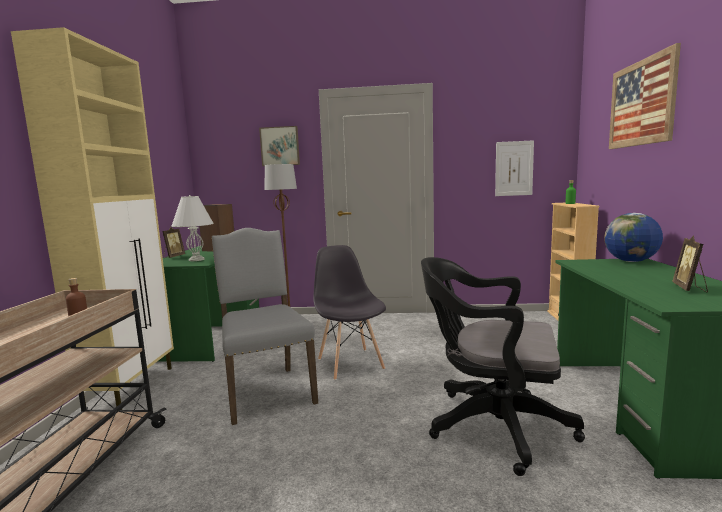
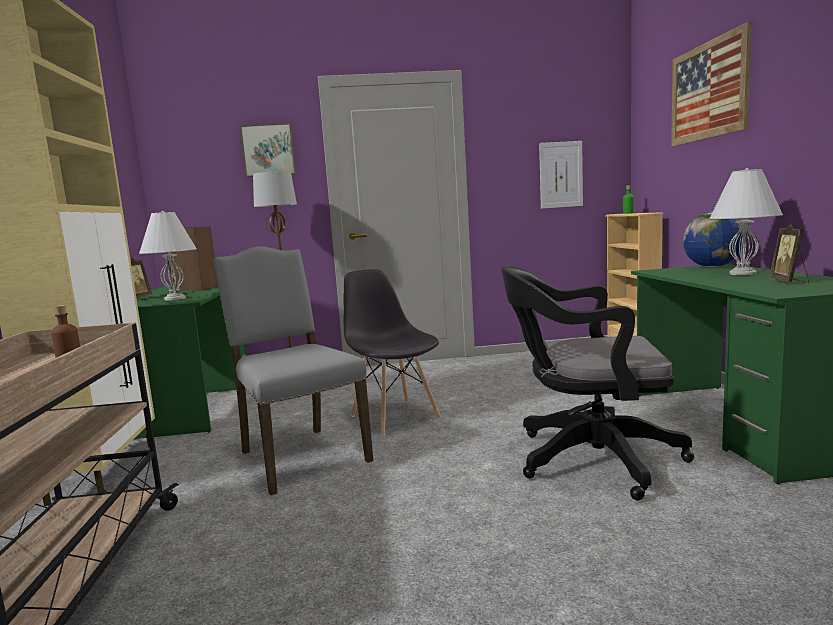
camera: 10 degrees left, 0 degrees up
none -> white table lamp [709,168,783,275]

